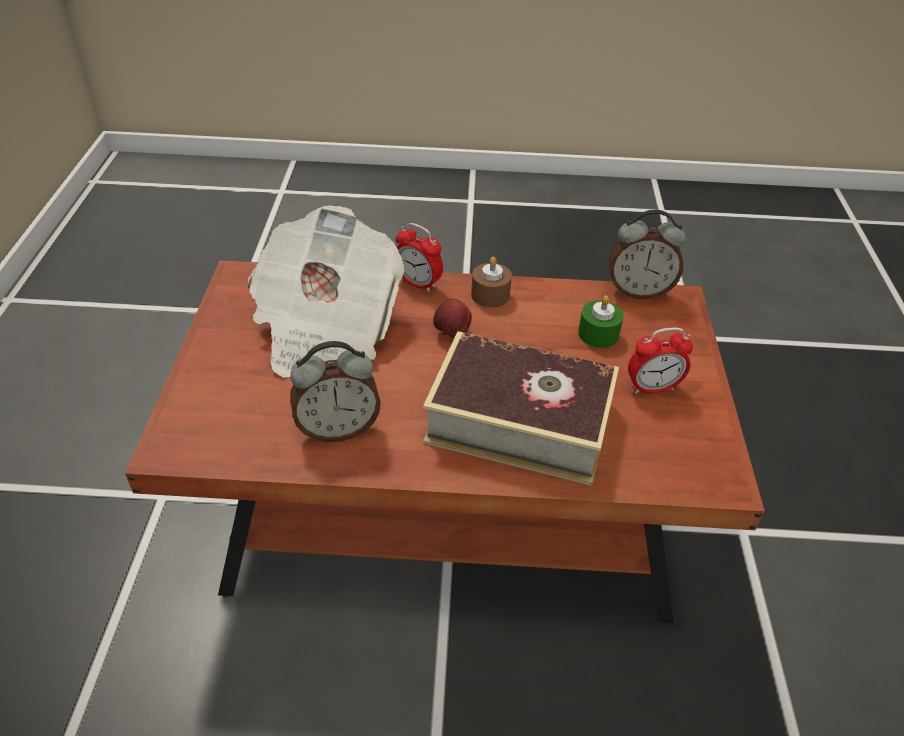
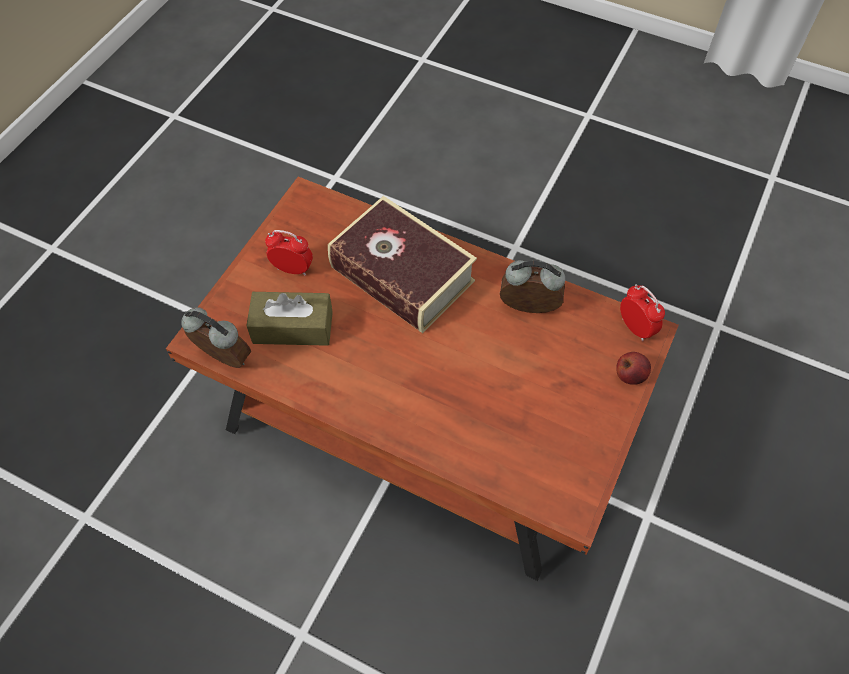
camera: 155 degrees left, 15 degrees up
newspaper [248,205,404,378] -> none
alarm clock [396,223,443,292] -> alarm clock moved to [620,284,665,342]
apple [433,298,472,338] -> apple moved to [616,352,651,385]
brown candle [471,257,512,307] -> none
green candle [578,295,624,348] -> brown tissue box [246,292,333,346]

